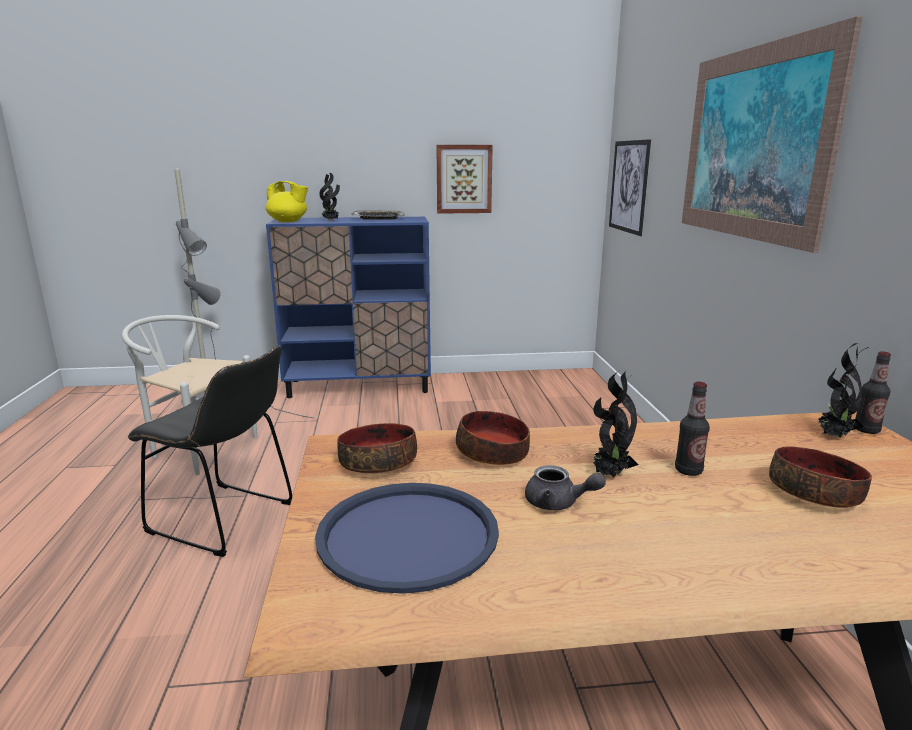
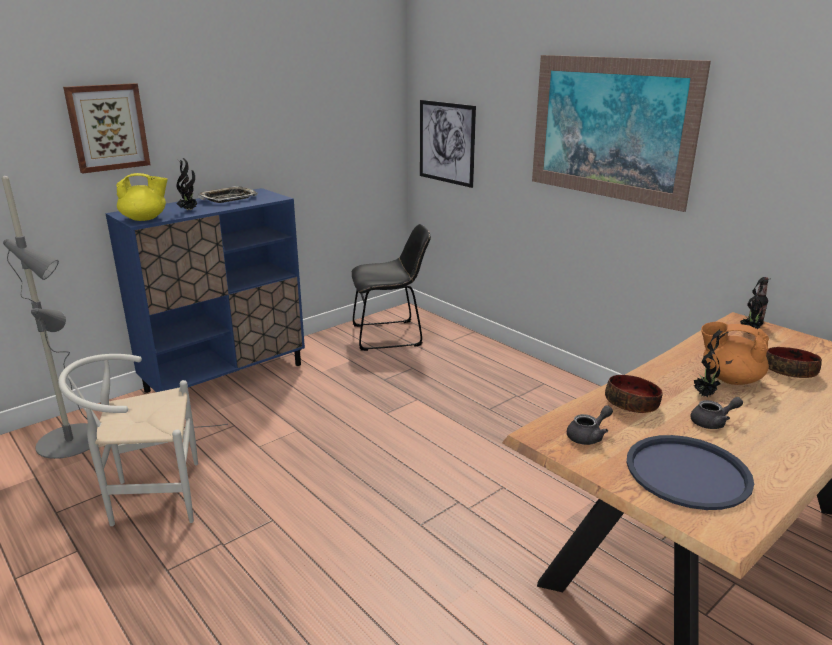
camera: 35 degrees left, 5 degrees up
black chair [128,345,292,557] -> black chair moved to [352,224,431,351]
bowl [337,423,417,473] -> grey teapot [567,405,613,445]
picture [436,145,493,214] -> picture moved to [63,83,150,174]
bottle [675,382,710,476] -> orange teapot [701,322,769,385]

